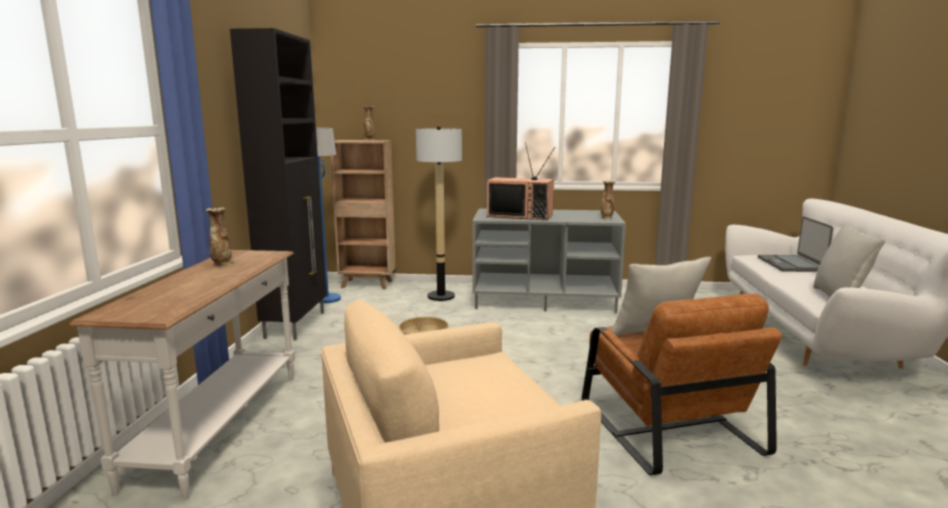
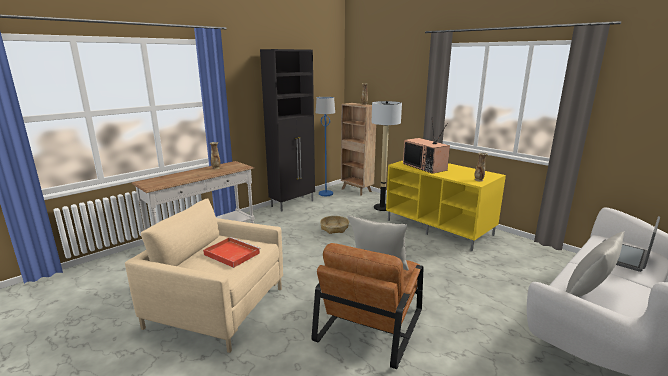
camera: 40 degrees right, 5 degrees up
grey tv stand [472,208,626,314] -> yellow tv stand [386,161,506,251]
none -> red tray [203,237,261,268]

